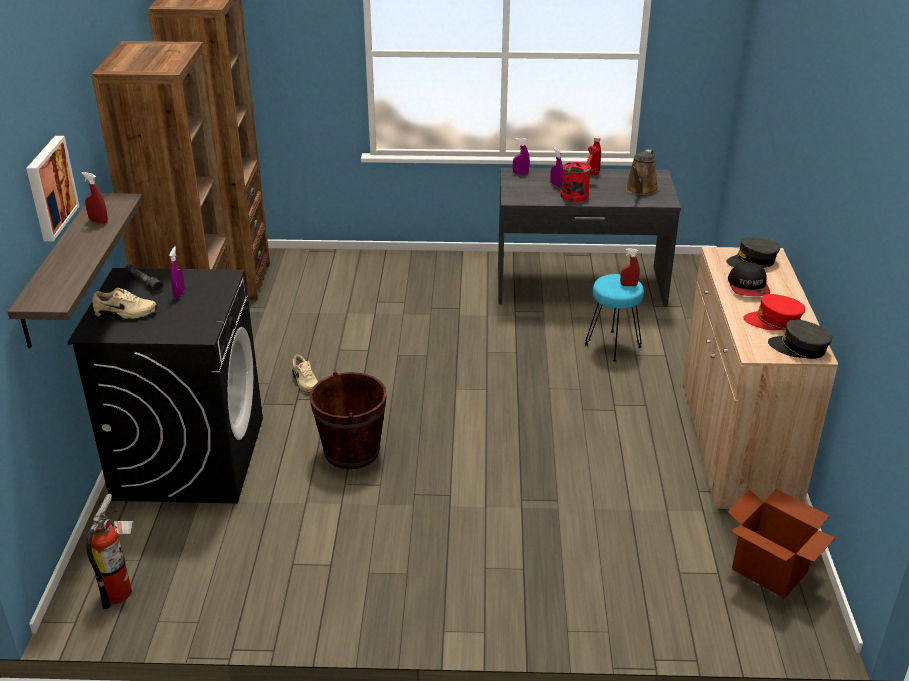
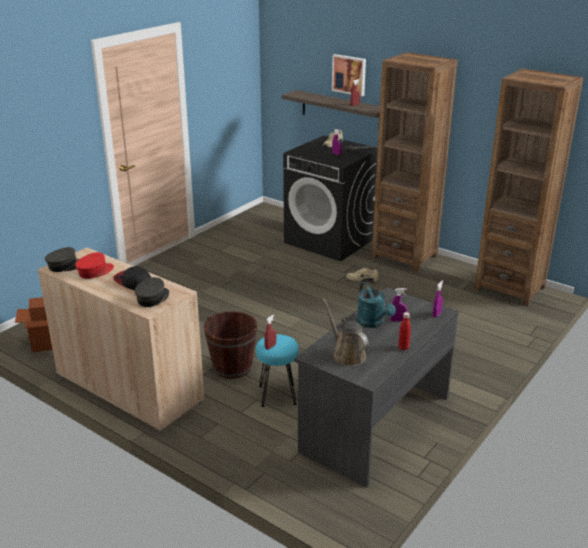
camera: 125 degrees right, 5 degrees down
fire extinguisher [86,494,134,609] -> none
brown bucket [310,371,387,469] -> brown bucket moved to [204,311,258,379]
red watering can [560,146,600,202] -> turquoise watering can [357,282,396,328]

